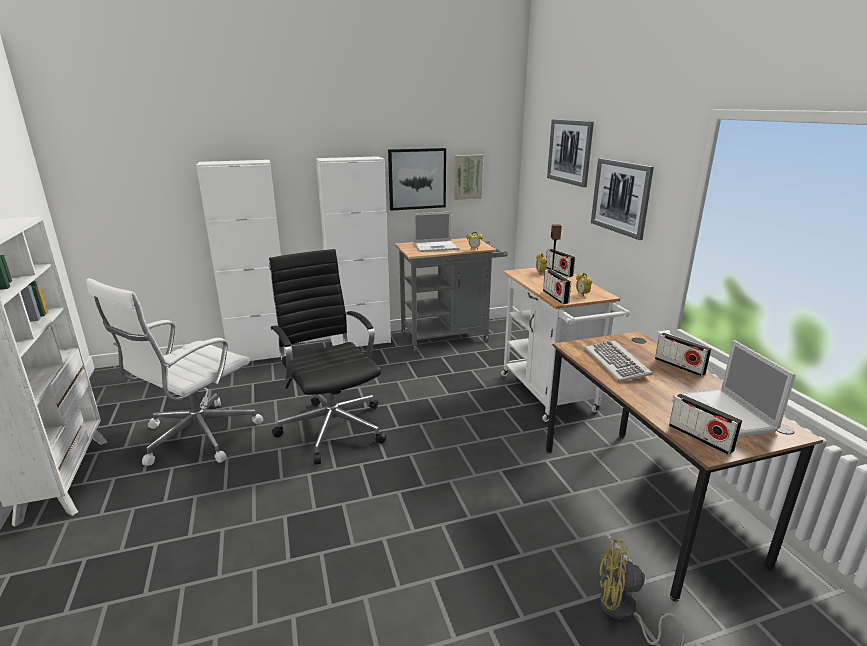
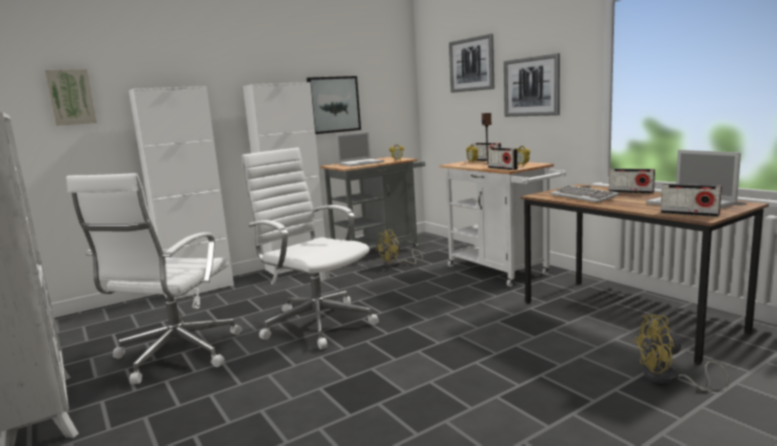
camera: 15 degrees left, 10 degrees down
black office chair [269,249,386,465] -> white office chair [242,148,379,349]
picture [454,155,483,200] -> picture moved to [45,69,97,126]
none -> yellow fan [376,229,423,267]

